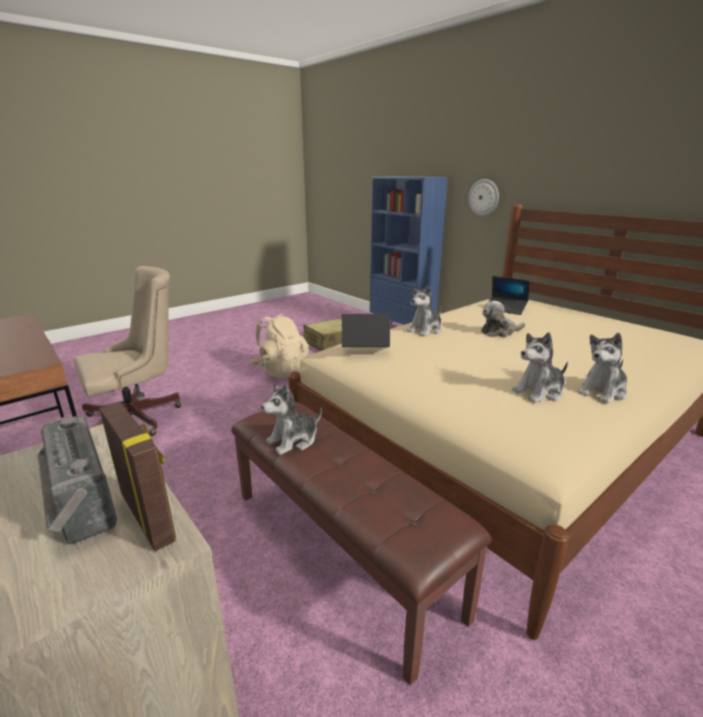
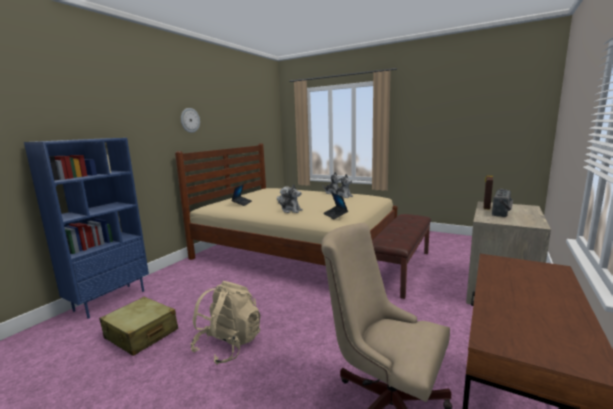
camera: 110 degrees left, 10 degrees down
plush toy [261,384,322,455] -> none
wall clock [469,179,499,216] -> wall clock moved to [181,108,200,133]

